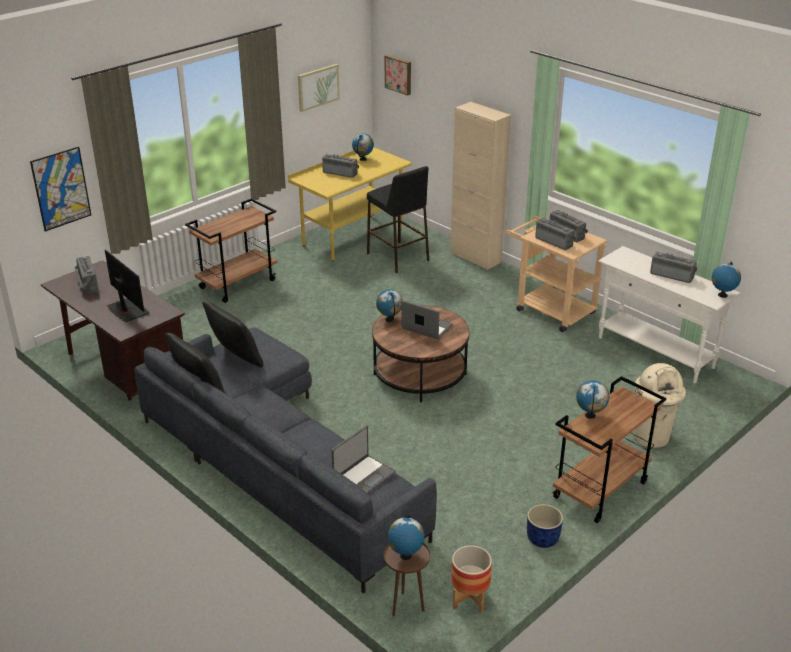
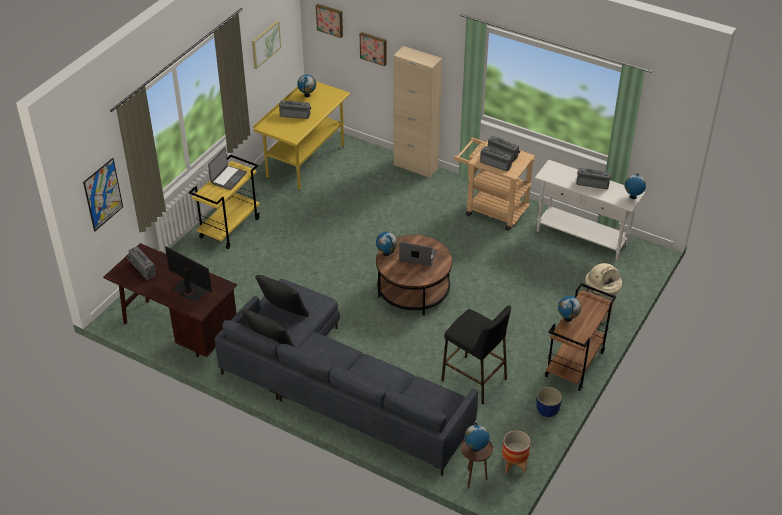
camera: 15 degrees left, 10 degrees up
brown cart [185,198,277,303] -> yellow cart [189,155,260,249]
laptop [331,426,396,494] -> laptop moved to [208,147,247,190]
black stool [367,166,429,273] -> black stool moved to [441,305,511,404]
none -> picture [360,32,387,66]

